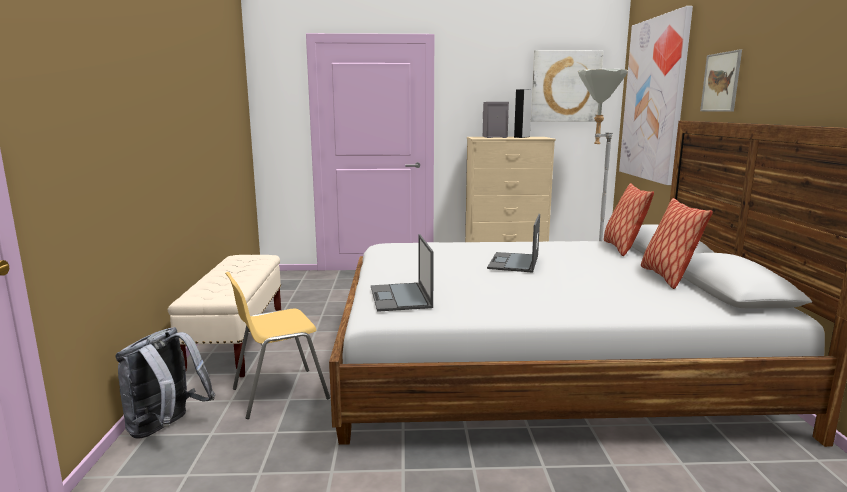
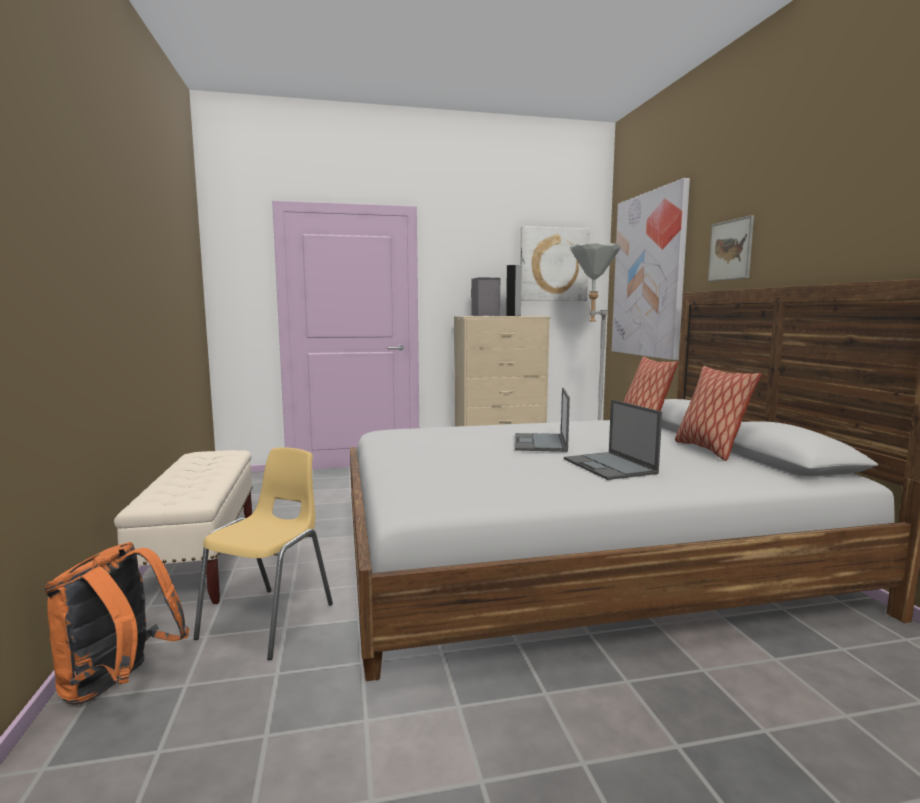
camera: 10 degrees left, 5 degrees down
grey backpack [116,327,215,439] -> orange backpack [45,542,190,705]
yellow chair [225,272,330,419] -> yellow chair turned 150 degrees clockwise [193,447,333,660]
laptop [371,234,434,312] -> laptop moved to [564,400,662,480]

